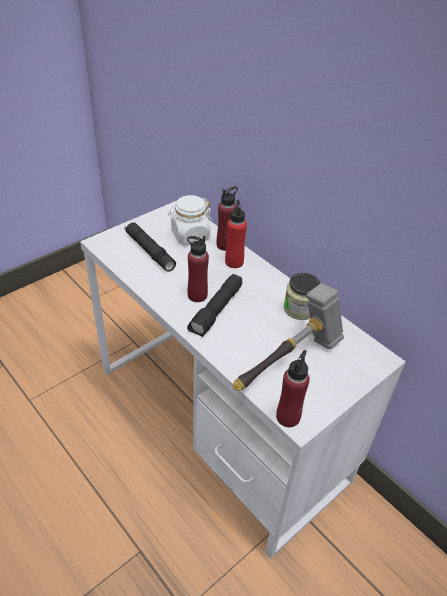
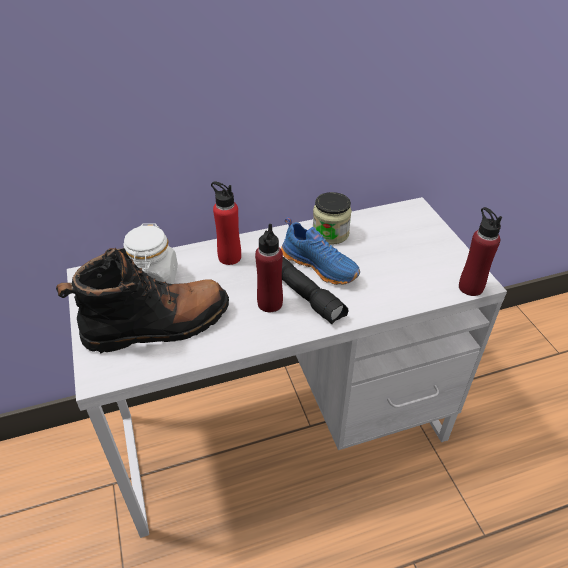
camera: 65 degrees left, 0 degrees up
black flashlight [125,223,176,272] -> black boot [56,248,229,353]
red bottle [216,186,238,251] -> none
hammer [233,283,344,391] -> none
none -> blue shoe [281,217,360,285]

